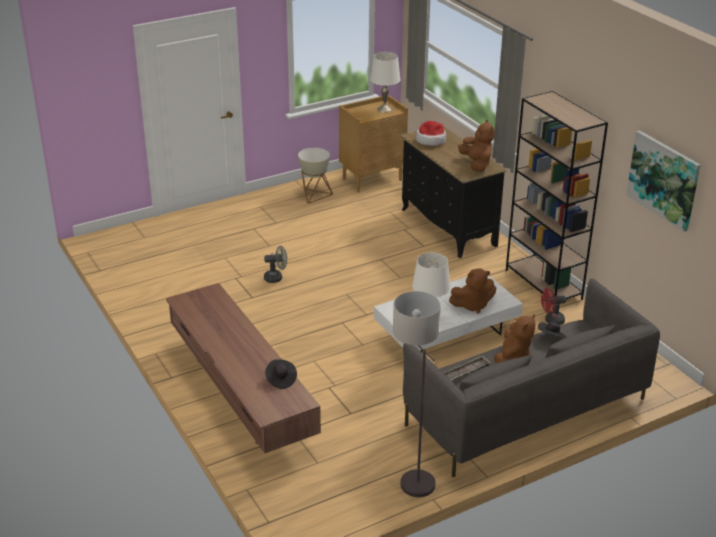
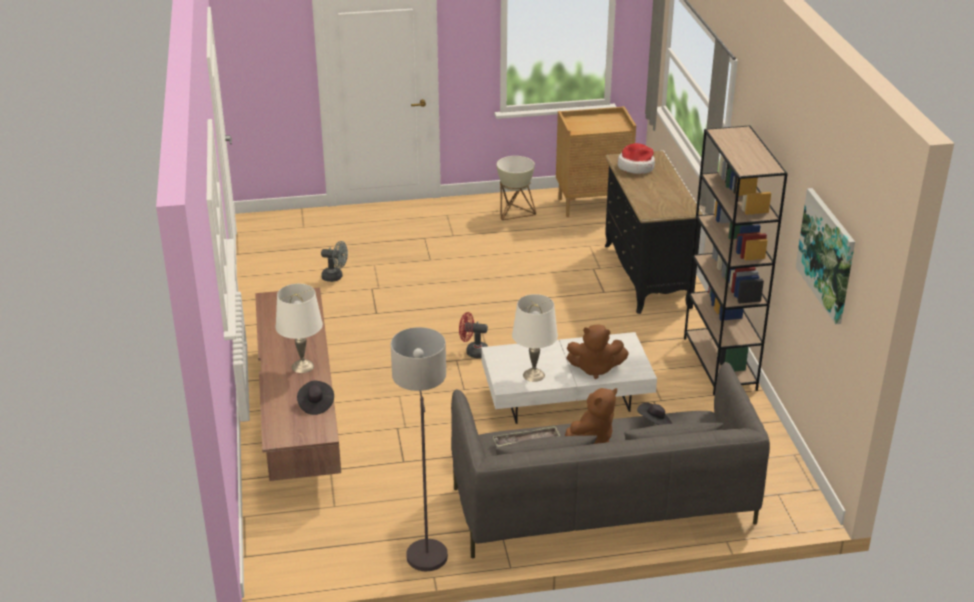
camera: 20 degrees right, 0 degrees up
grey fan [264,246,287,283] -> grey fan moved to [321,241,348,282]
white table lamp [370,52,400,113] -> white table lamp moved to [275,284,323,373]
brown plush toy [458,120,494,172] -> none
red fan [541,288,566,325] -> red fan moved to [459,312,488,358]

